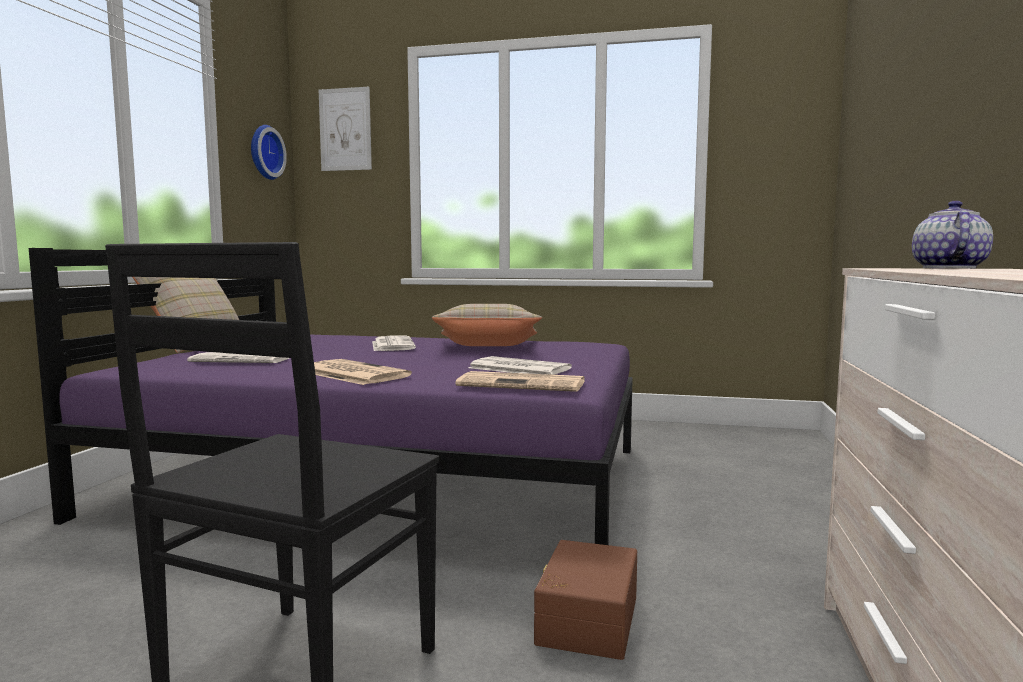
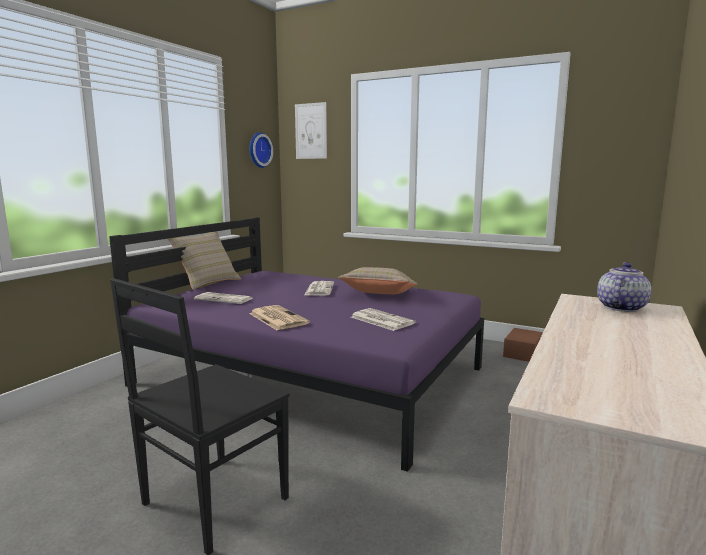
camera: 15 degrees right, 5 degrees up
newspaper [455,371,585,392] -> none
brown storage box [534,540,637,660] -> brown storage box moved to [503,328,543,362]

